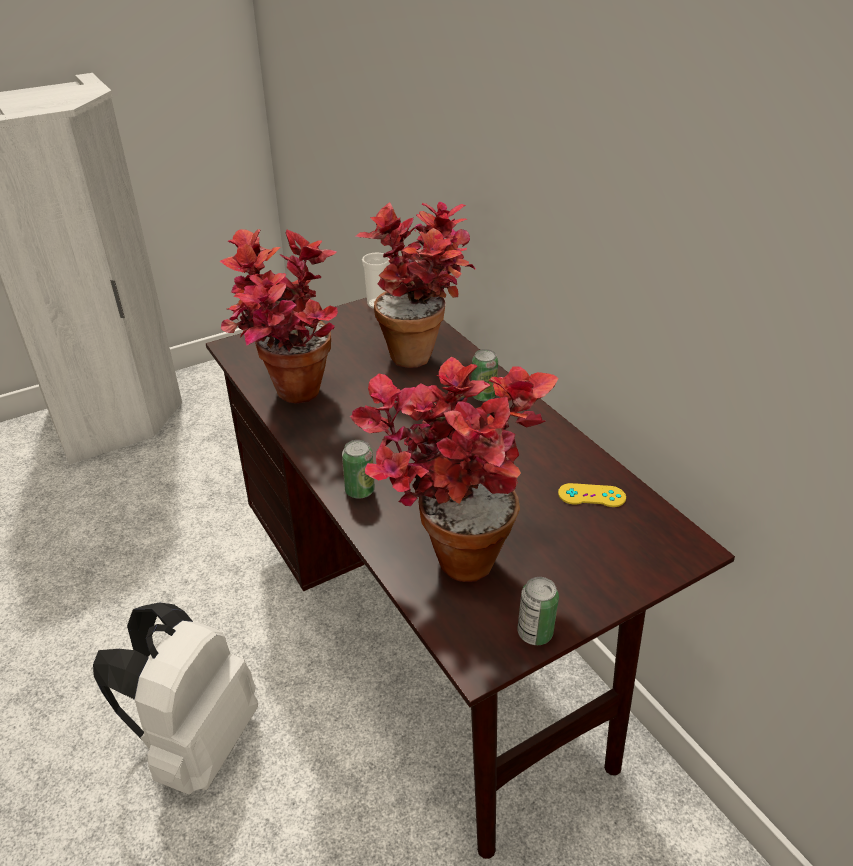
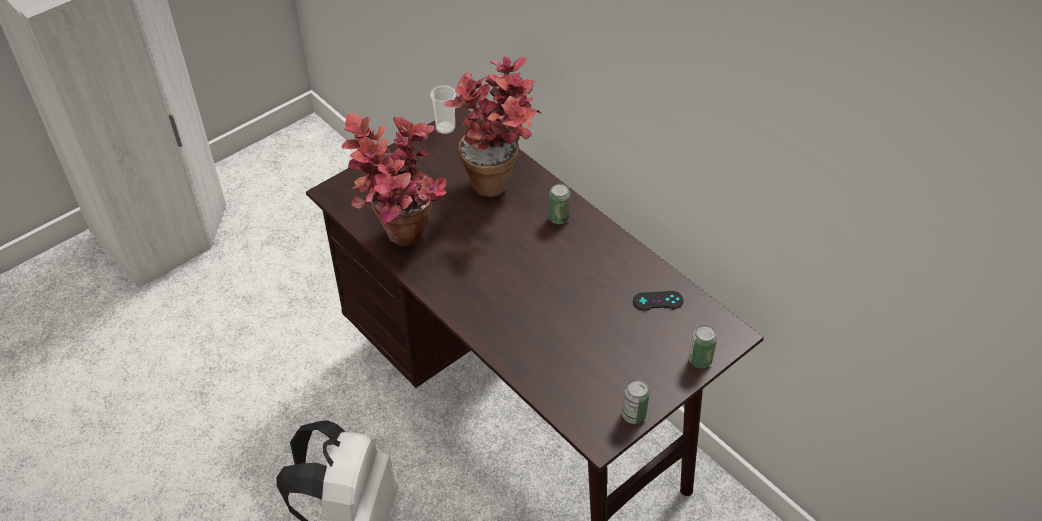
camera: 10 degrees left, 10 degrees up
can [342,440,375,499] -> can moved to [689,325,717,368]
potted plant [350,357,559,582] -> none
yellow game controller [558,483,626,507] -> black game controller [633,291,683,311]

